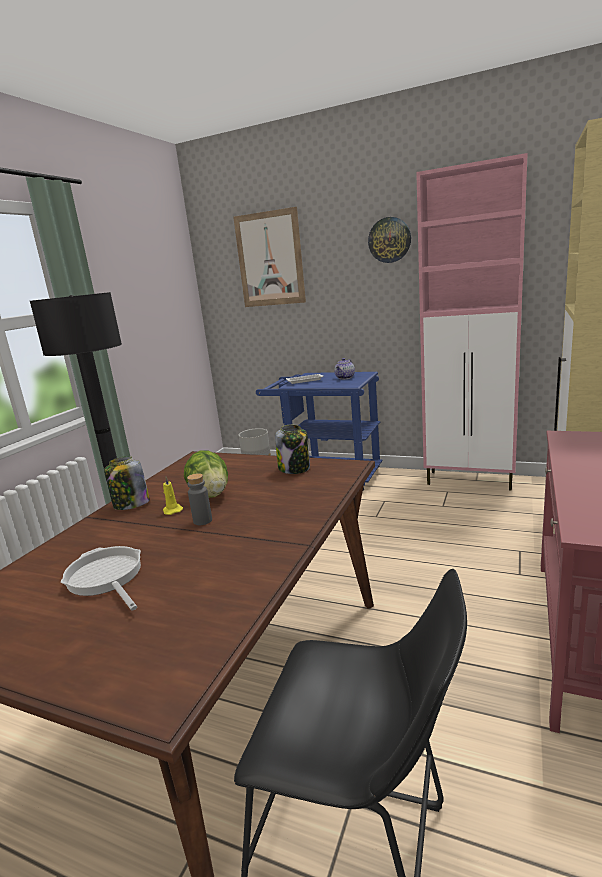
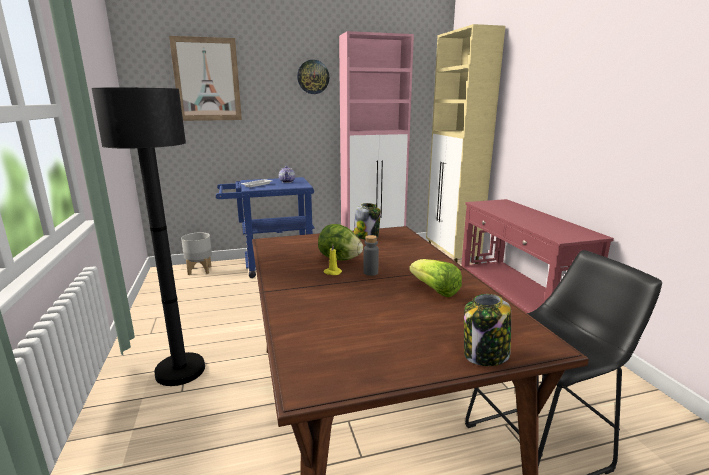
camera: 40 degrees left, 0 degrees up
frying pan [61,546,141,611] -> none
jar [104,456,150,510] -> jar moved to [464,294,511,366]
none -> lettuce [409,259,462,297]

